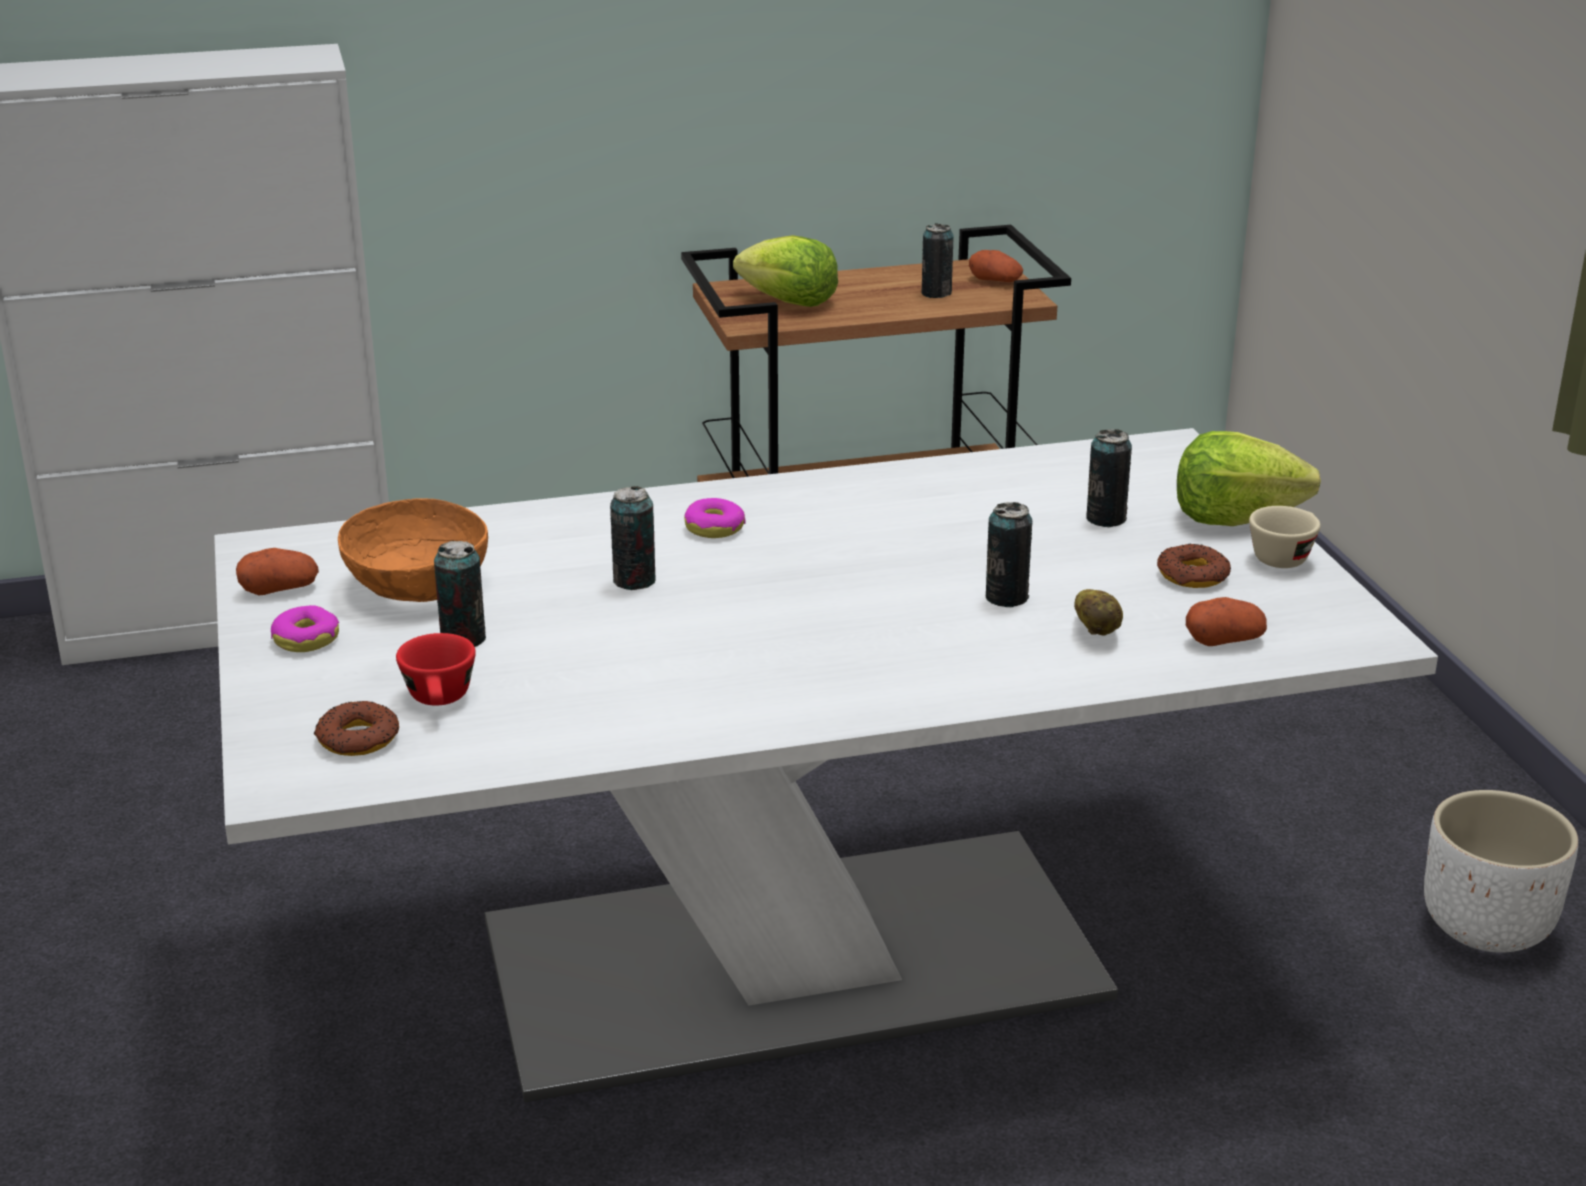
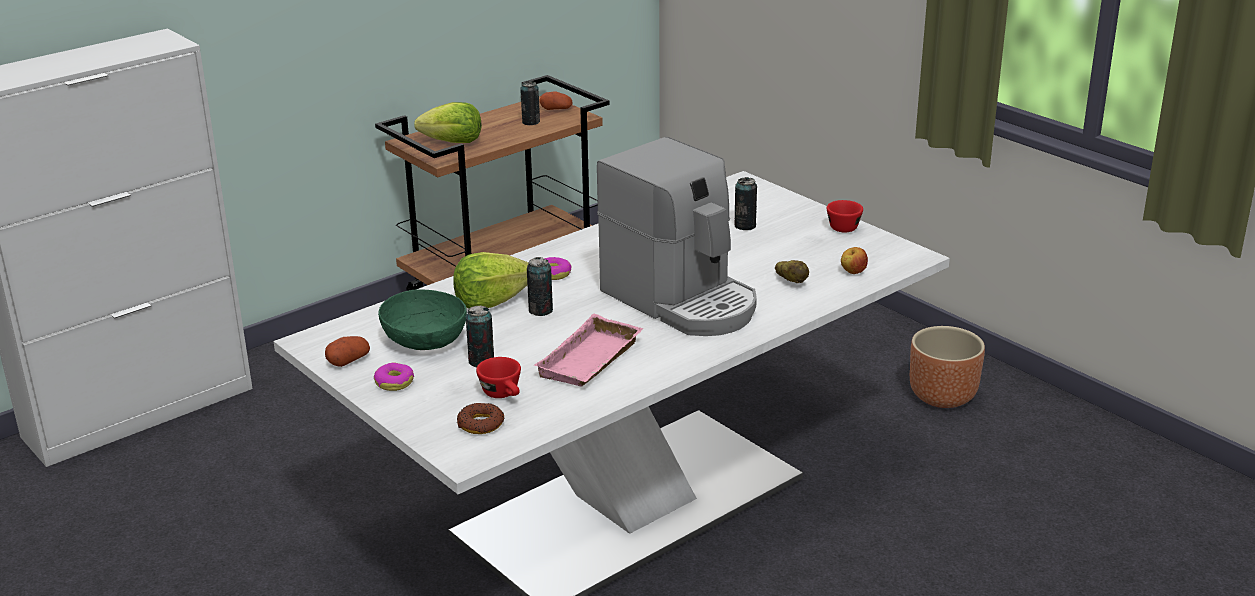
camera: 25 degrees left, 0 degrees up
orange bowl [338,498,488,602] -> green bowl [378,289,467,350]
can [986,502,1032,607] -> none
donut [1157,544,1231,588] -> none
lettuce [1177,431,1321,526] -> lettuce moved to [453,252,528,308]
potato [1186,597,1267,646] -> apple [841,247,868,274]
beige cup [1249,506,1320,568] -> red cup [827,200,863,232]
white planter [1424,790,1578,953] -> brown planter [910,326,985,408]
none -> pink tray [534,314,643,387]
none -> coffee machine [597,137,757,336]

